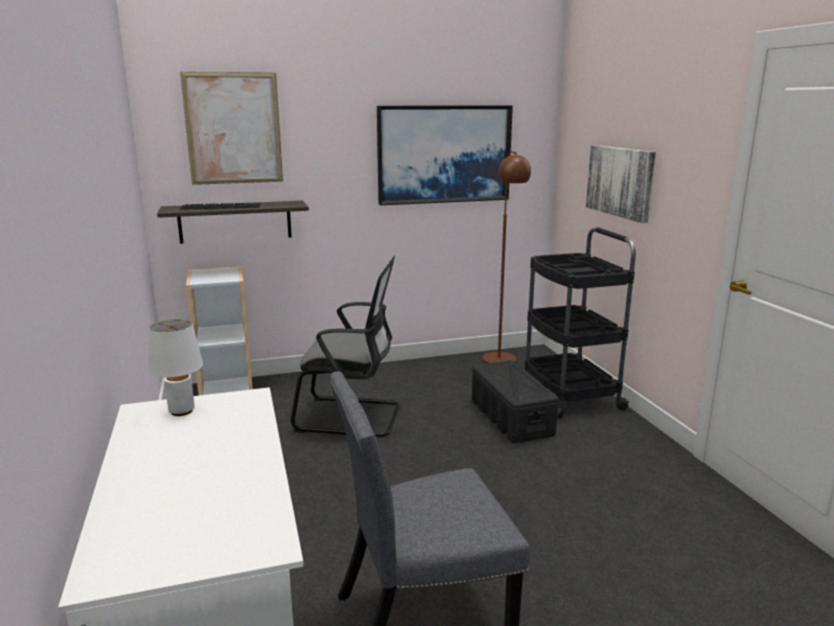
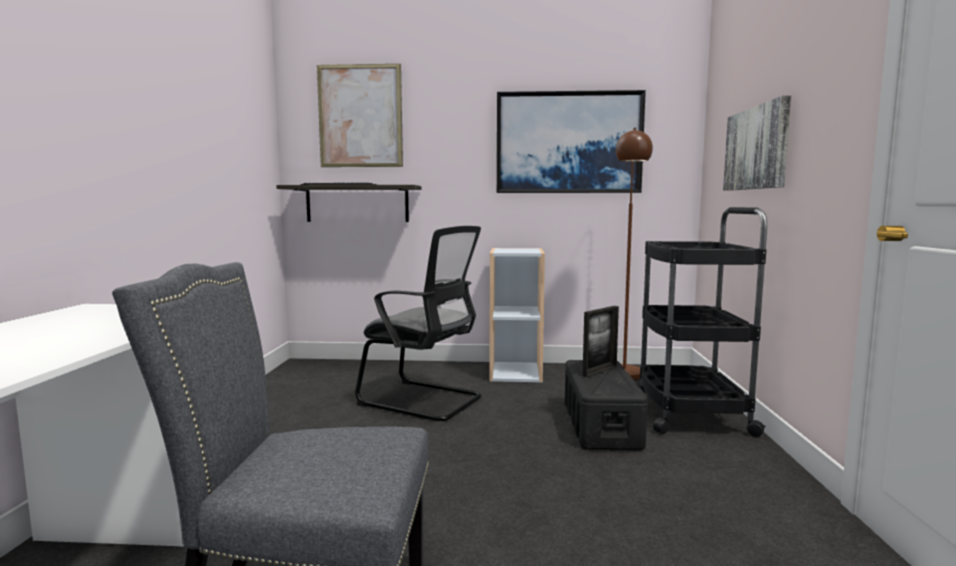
camera: 20 degrees right, 10 degrees down
white table lamp [148,319,203,416] -> none
bookcase [186,266,253,395] -> bookcase moved to [489,248,545,382]
none -> picture frame [583,306,619,377]

